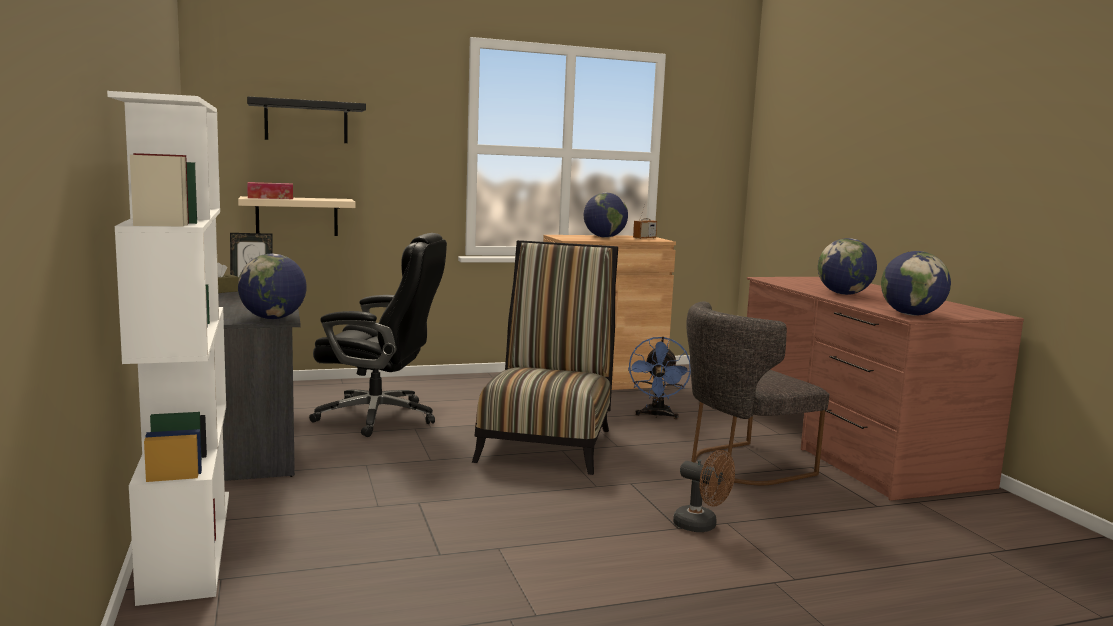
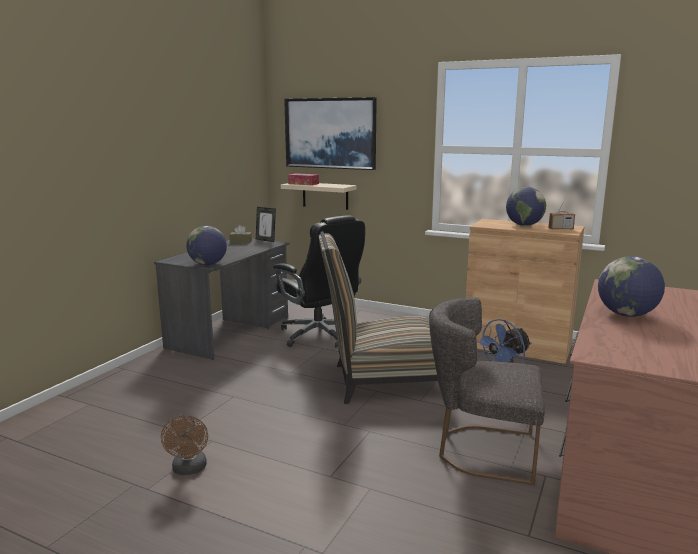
camera: 45 degrees right, 5 degrees up
white bookcase [107,91,229,606] -> none
black shelf [247,96,366,143] -> picture [284,97,377,170]
chair [472,240,618,475] -> chair turned 150 degrees counterclockwise [319,231,440,404]
brown fan [673,450,735,532] -> brown fan moved to [161,415,208,475]
globe [881,251,951,316] -> none

